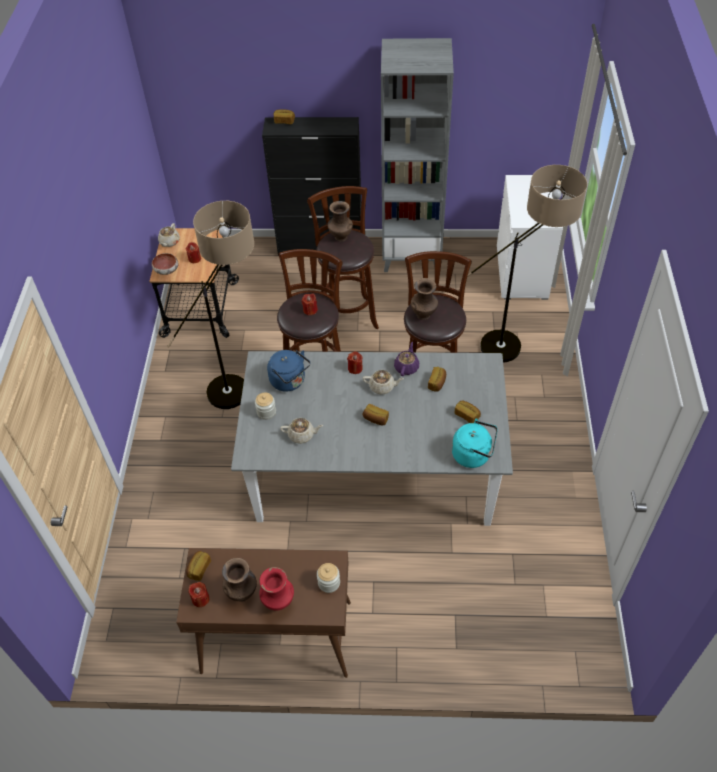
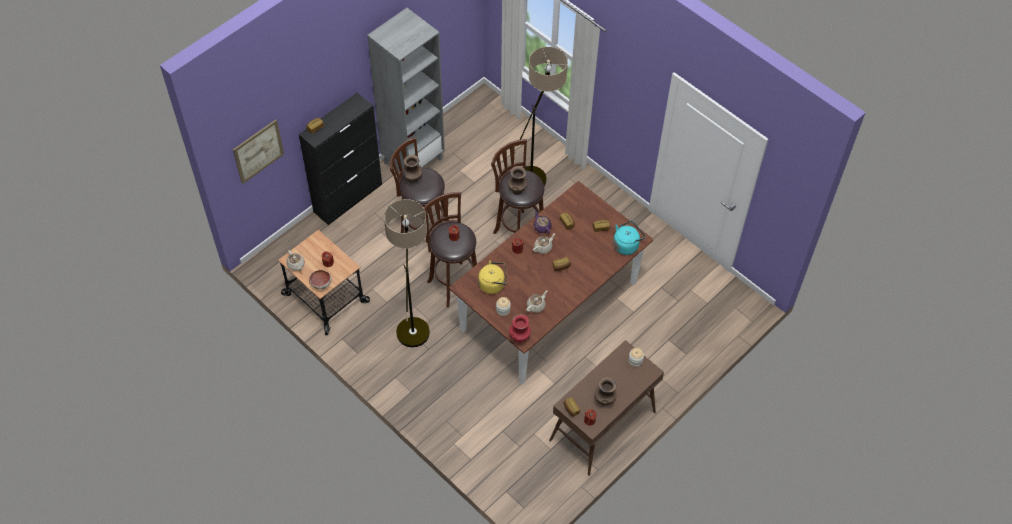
camera: 50 degrees left, 5 degrees up
grey dining table [231,351,513,526] -> brown dining table [449,181,653,384]
red vase [259,567,294,611] -> red vase moved to [509,314,531,343]
blue kettle [267,350,311,392] -> yellow kettle [478,260,507,294]
white dresser [497,175,563,300] -> none
none -> picture [233,119,284,184]

